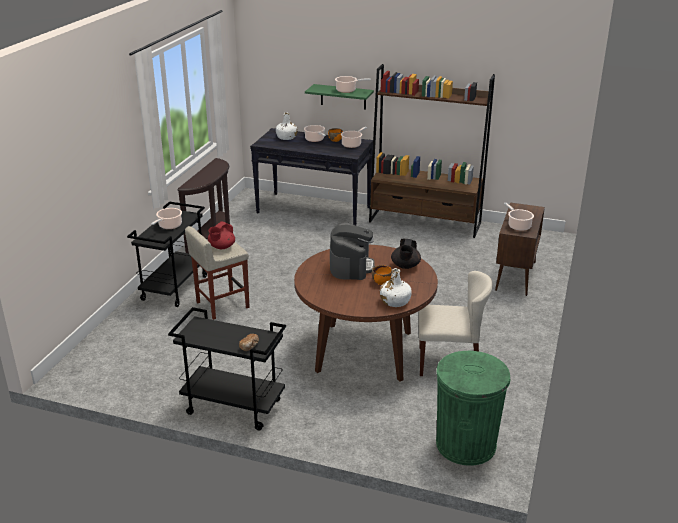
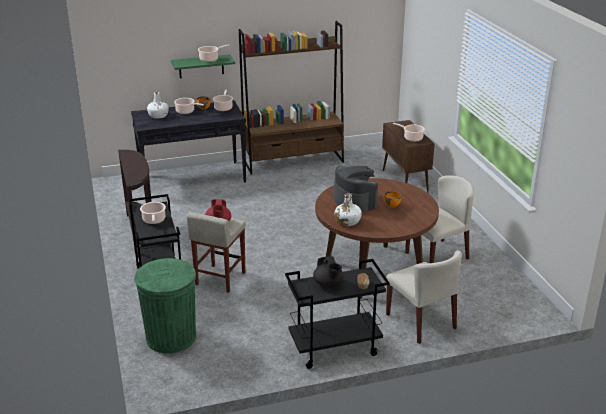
camera: 35 degrees left, 0 degrees up
white bottle [380,268,412,307] -> white bottle moved to [334,193,362,226]
black teapot [391,239,421,269] -> black teapot moved to [313,256,343,287]
green trash can [436,351,510,466] -> green trash can moved to [134,258,196,353]
none -> beige chair [386,250,462,344]

